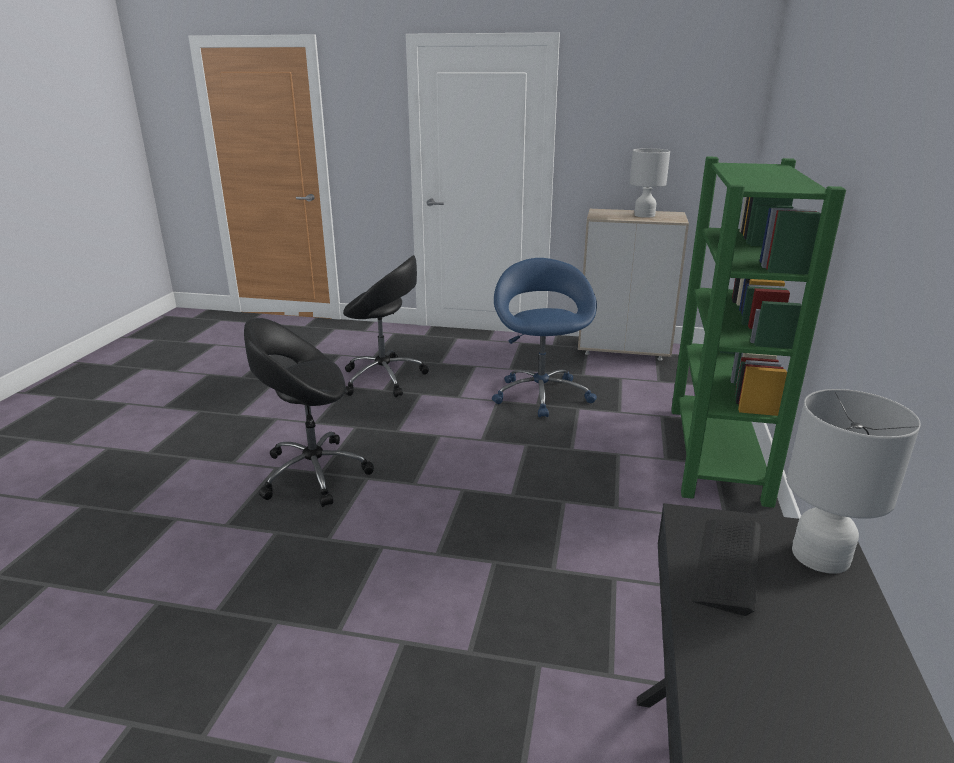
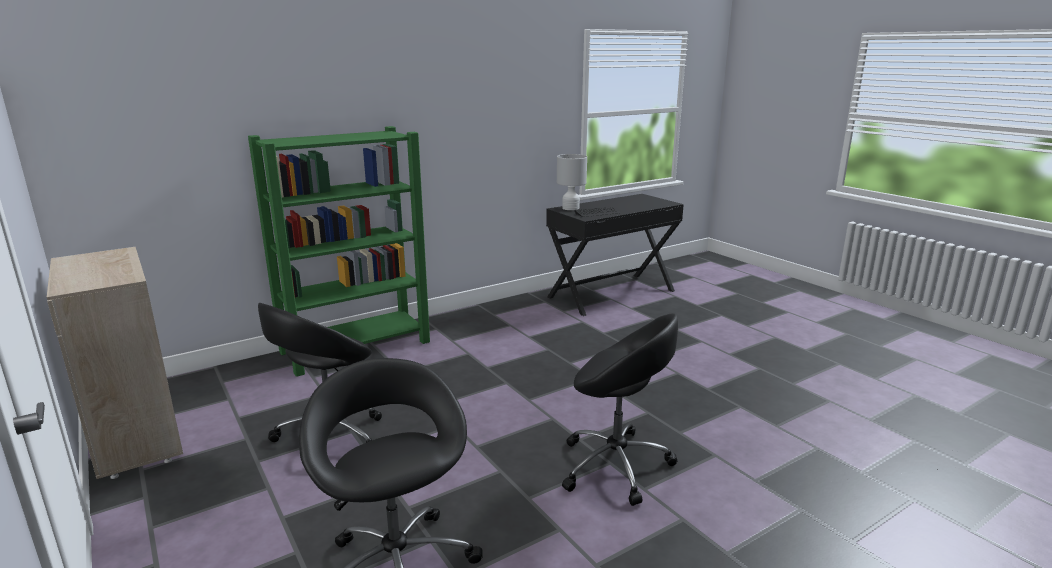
camera: 135 degrees left, 5 degrees down
blue office chair [492,258,597,417] -> black office chair [258,303,382,443]
grey table lamp [630,148,670,218] -> none

